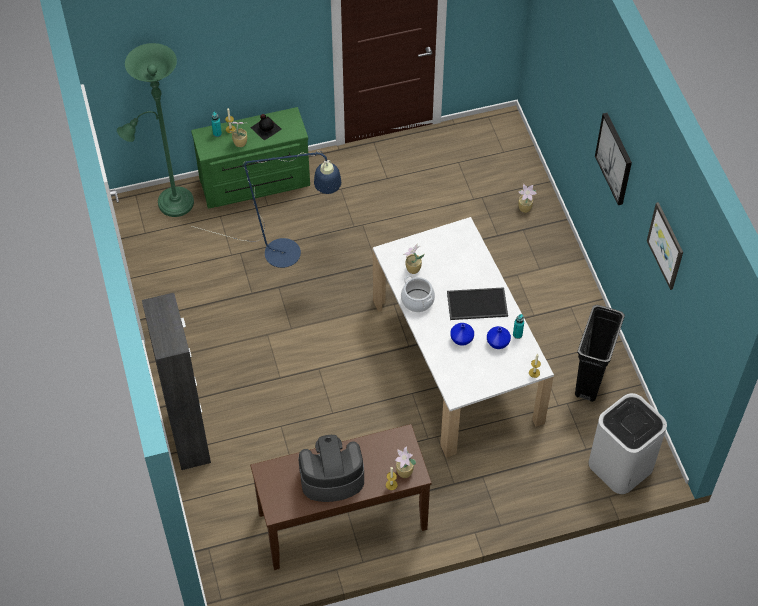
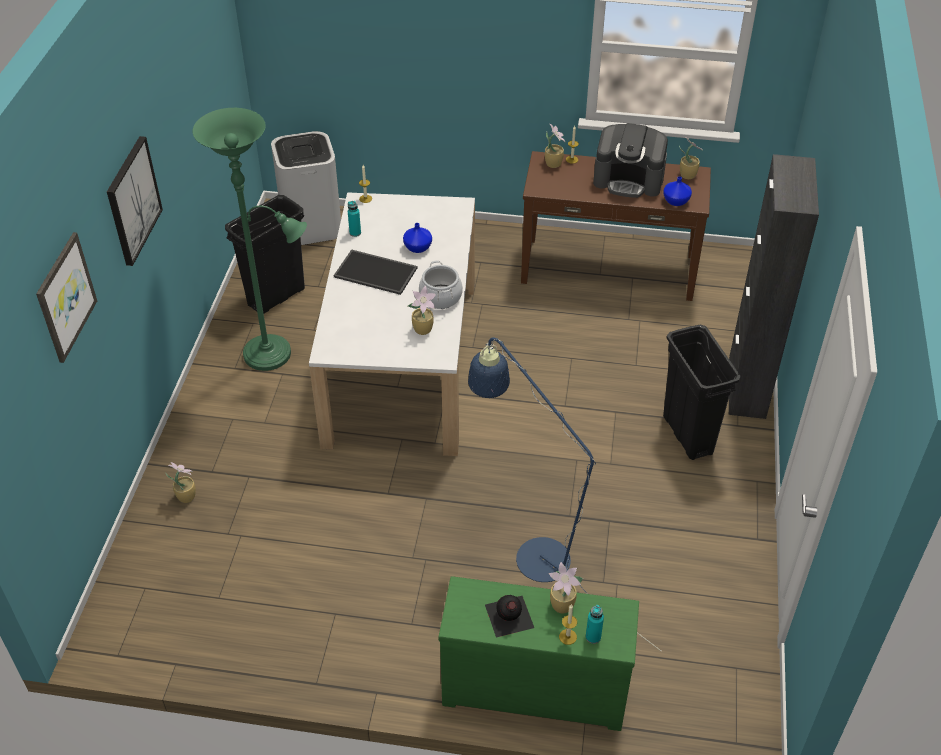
camera: 155 degrees left, 10 degrees down
green floor lamp [117,43,194,217] -> green floor lamp moved to [193,108,307,371]
blue vase [487,326,511,349] -> blue vase moved to [663,176,692,206]
picture [647,202,683,290] -> picture moved to [36,232,97,363]
none -> black trash can [663,325,741,460]
none -> potted plant [679,137,703,179]

